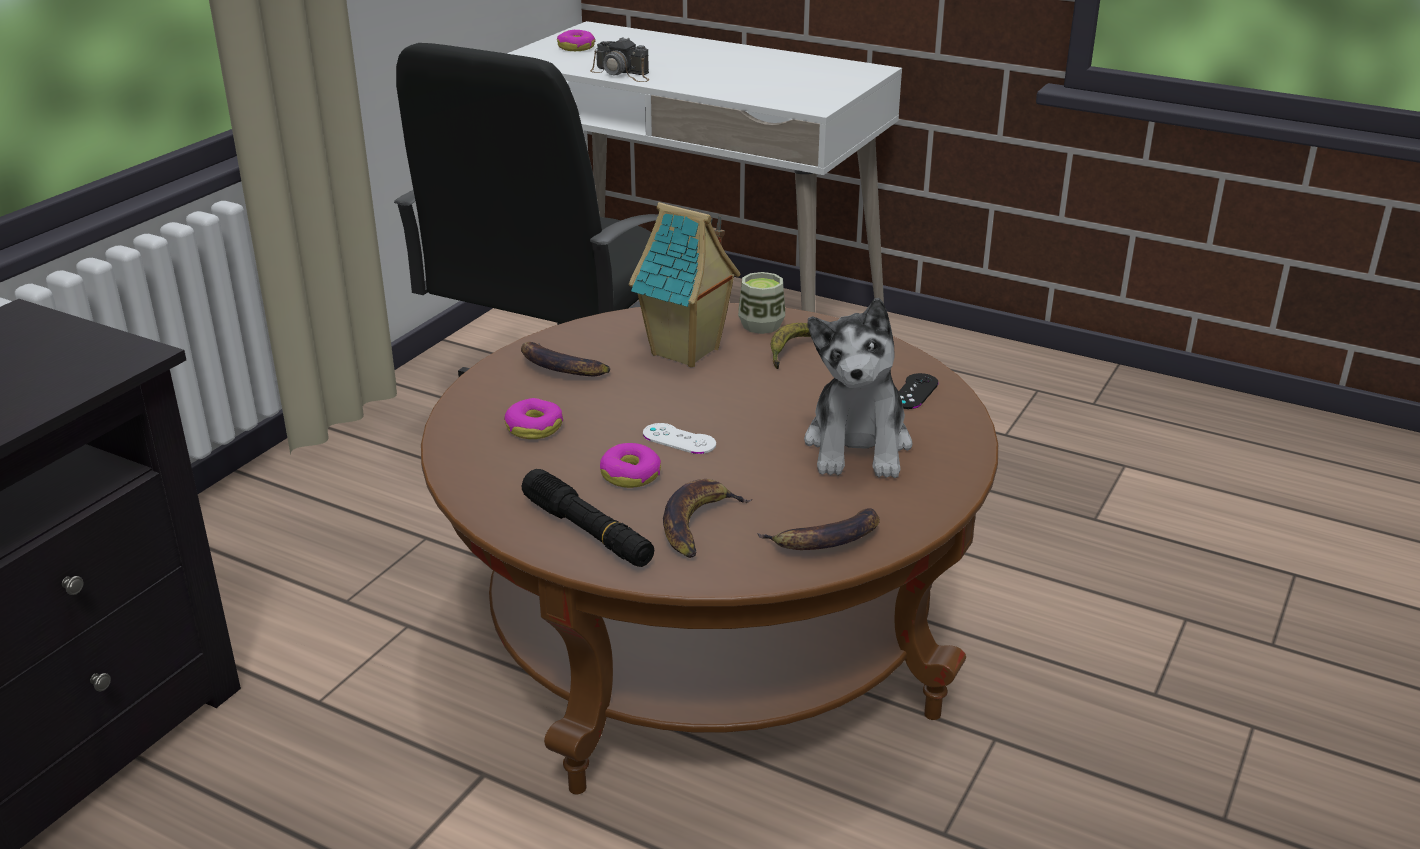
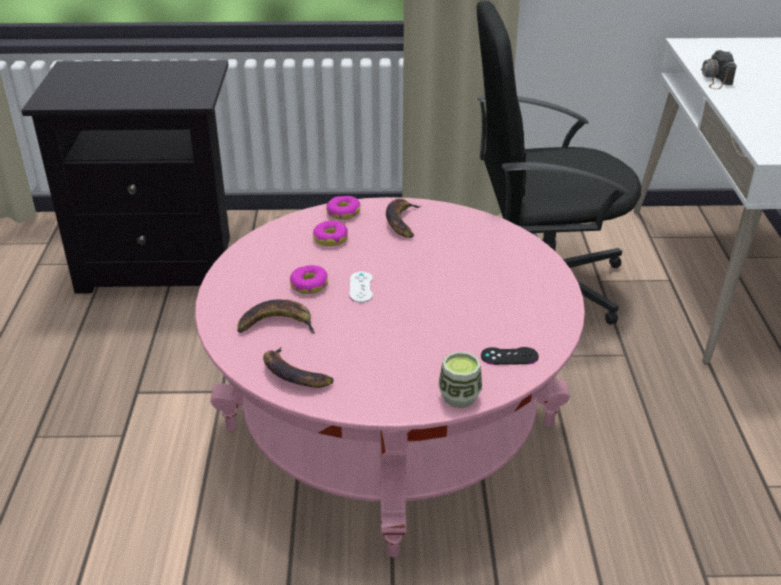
camera: 60 degrees right, 5 degrees up
brown coffee table [421,303,998,794] -> pink coffee table [195,197,585,557]
black flashlight [522,469,654,567] -> none
donut [557,30,596,51] -> donut moved to [326,196,360,220]
toy house [629,202,741,367] -> none
cup [738,272,785,334] -> cup moved to [438,351,482,408]
banana [771,323,811,369] -> none
plush toy [804,298,913,478] -> none

